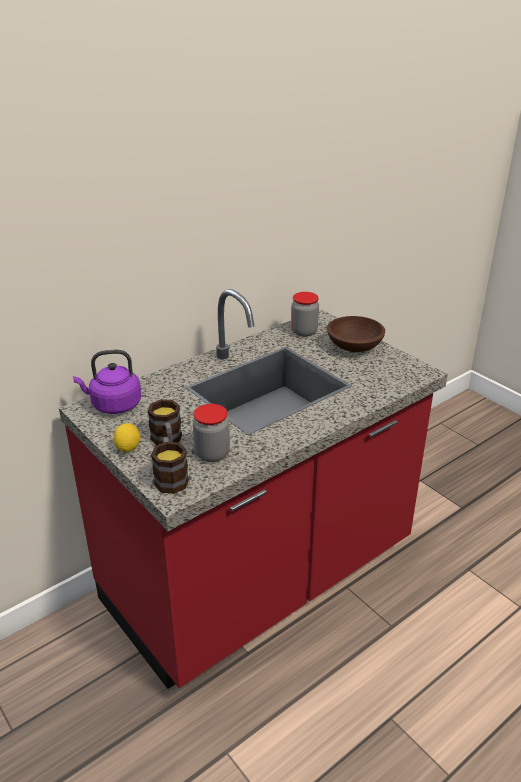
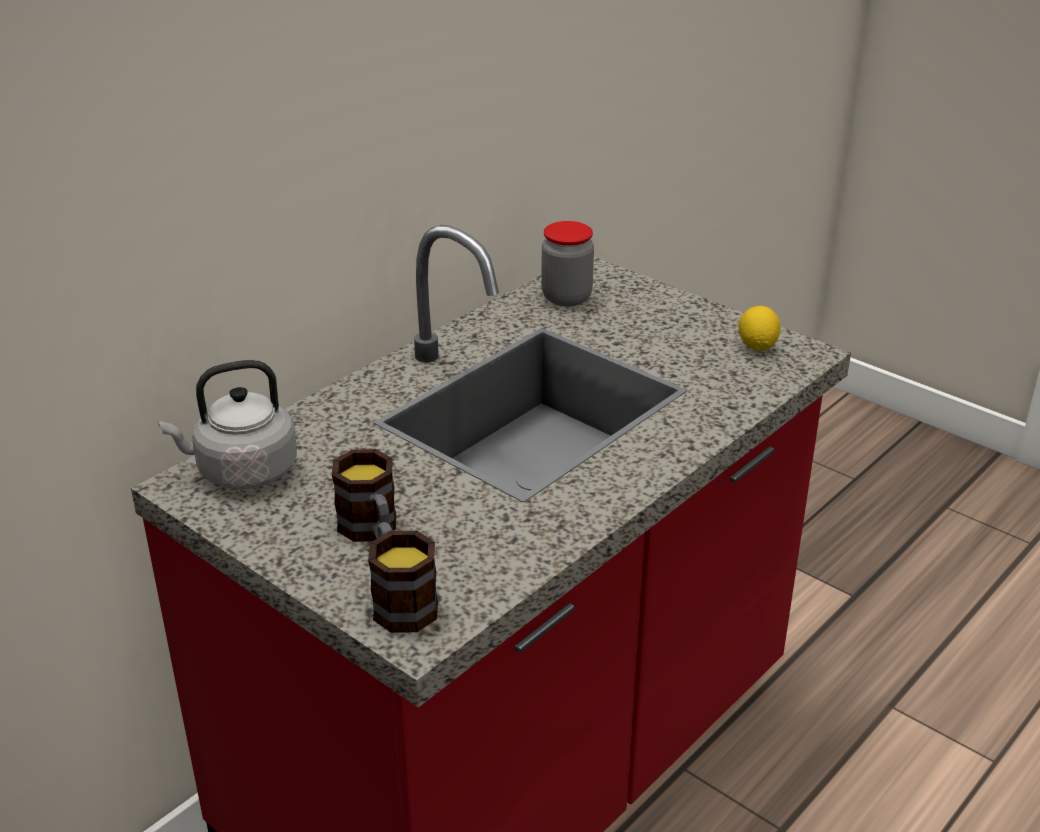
camera: 10 degrees left, 0 degrees up
purple kettle [73,350,141,414] -> grey kettle [158,360,297,489]
lemon [114,423,141,452] -> lemon moved to [738,306,780,351]
jar [193,404,230,462] -> none
brown bowl [327,316,385,352] -> none

